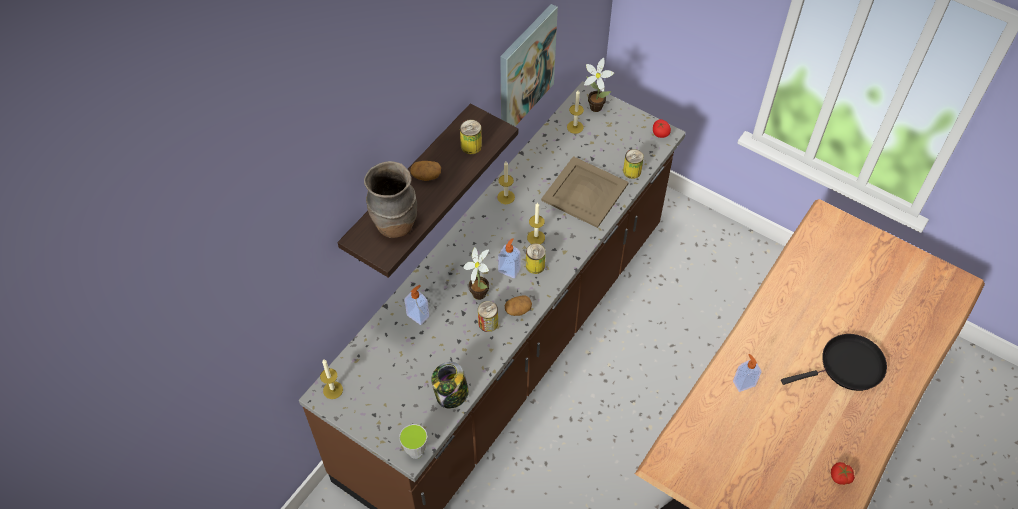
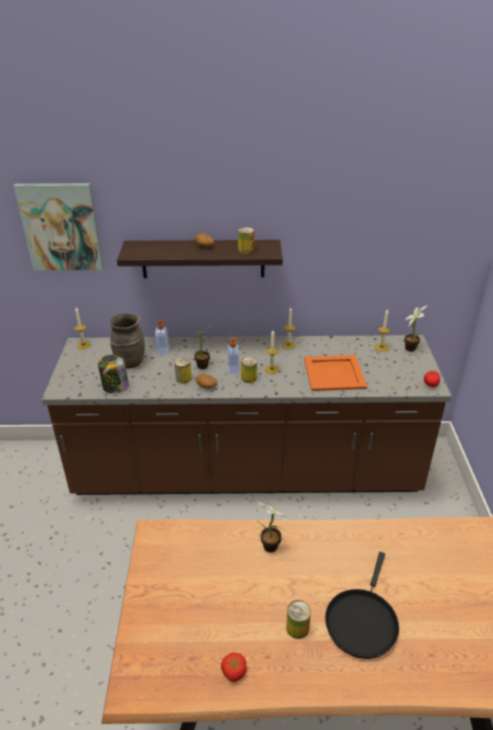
camera: 55 degrees right, 20 degrees down
brown vase [364,161,417,238] -> brown vase moved to [109,313,145,368]
cup [399,424,427,459] -> none
picture [500,4,558,126] -> picture moved to [14,183,103,270]
beige tray [541,156,629,228] -> orange tray [304,355,367,391]
can [623,149,644,179] -> can moved to [286,600,311,639]
soap dispenser [733,354,762,392] -> potted plant [255,501,288,552]
black frying pan [781,334,887,391] -> black frying pan turned 75 degrees clockwise [325,552,399,659]

